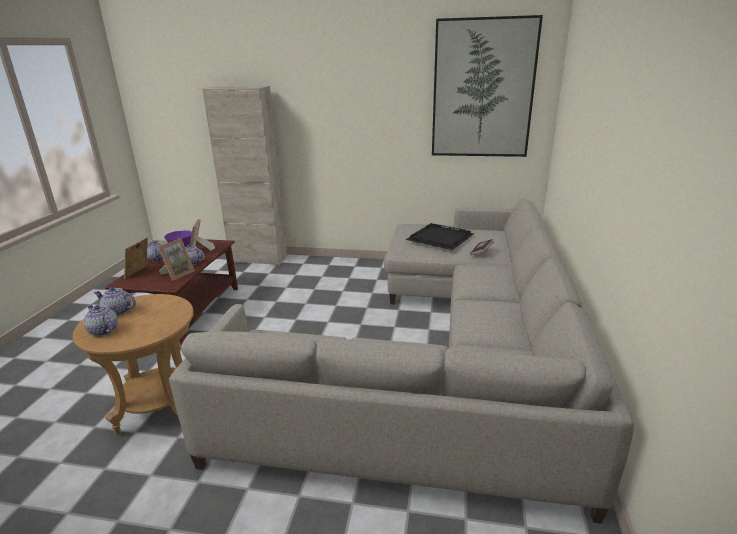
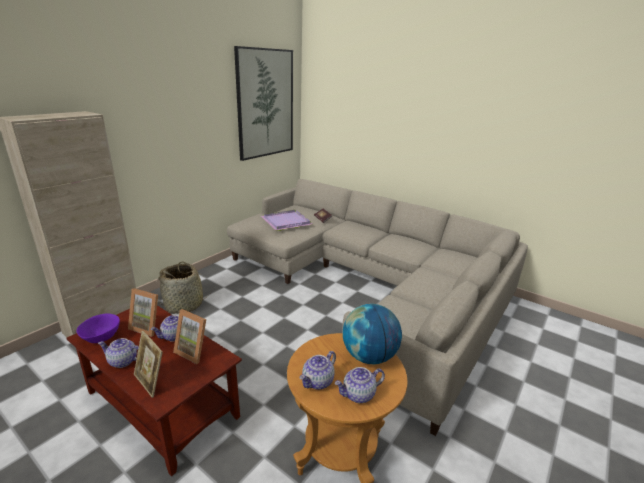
camera: 65 degrees left, 0 degrees up
picture frame [158,238,195,281] -> picture frame turned 150 degrees clockwise [173,309,206,364]
black tray [406,223,474,250] -> purple tray [261,210,313,231]
none -> basket [157,261,210,314]
none -> globe [343,304,402,364]

